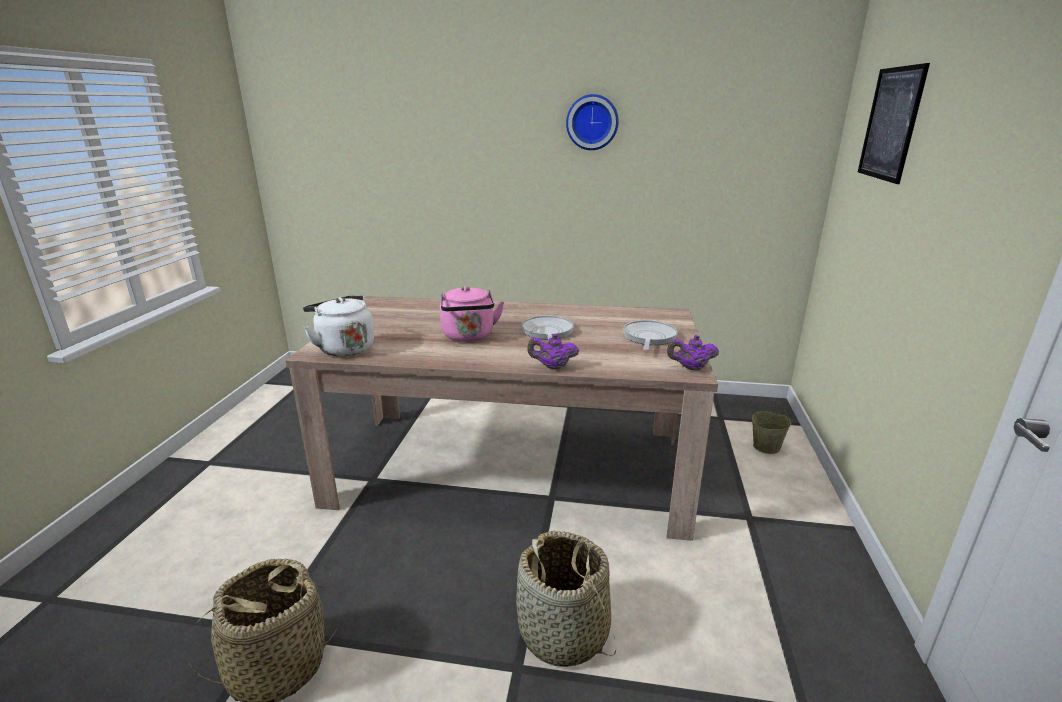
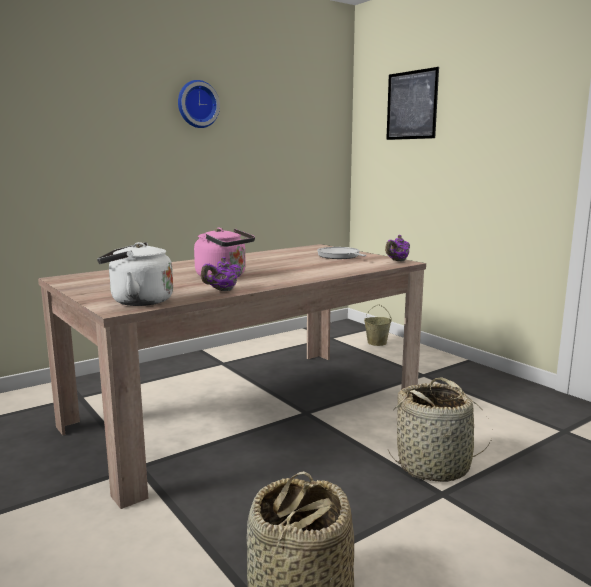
camera: 45 degrees left, 10 degrees down
frying pan [522,316,574,340] -> none
purple teapot [527,334,579,369] -> purple teapot moved to [201,257,242,291]

